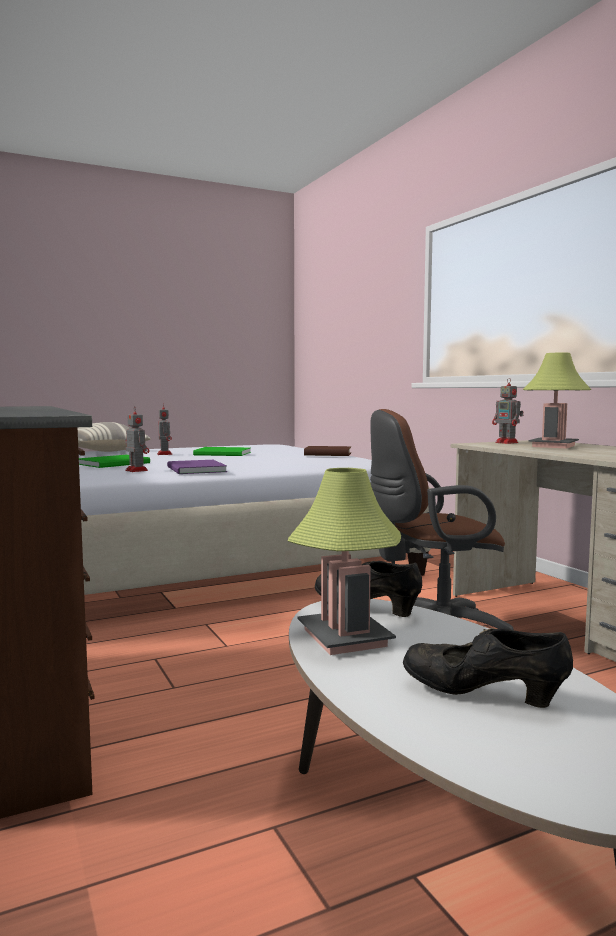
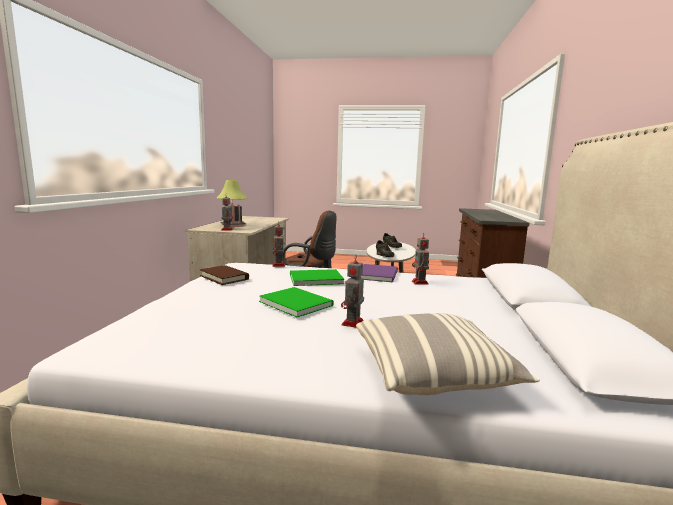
camera: 145 degrees left, 5 degrees up
green book [79,455,150,468] -> green book moved to [290,269,344,286]
table lamp [288,468,401,655] -> none
none -> toy robot [272,225,285,267]

